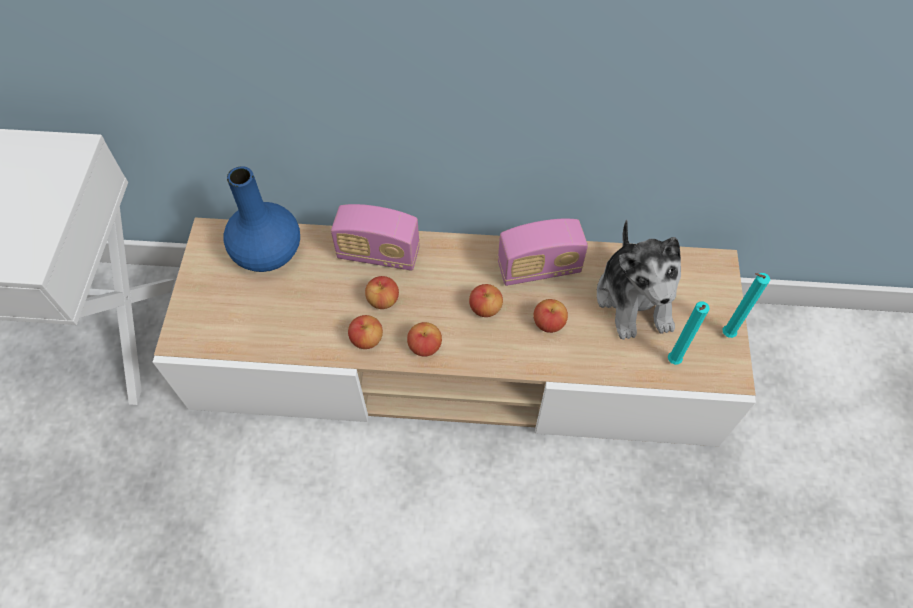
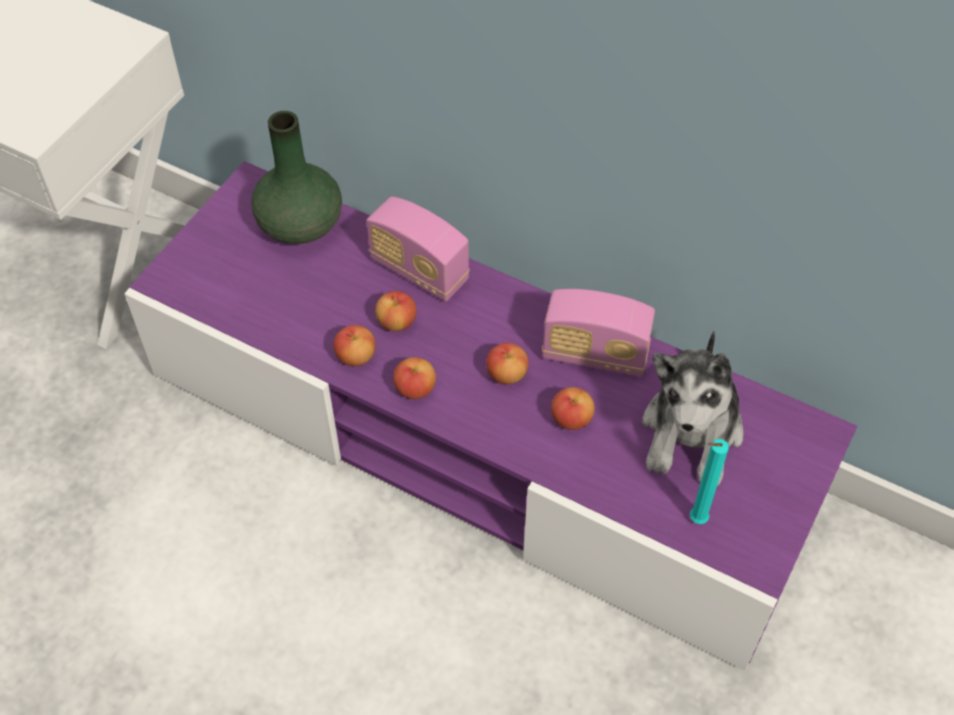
camera: 25 degrees right, 5 degrees down
beige tv stand [153,218,756,446] -> purple tv stand [124,161,857,670]
blue vase [223,166,300,272] -> green vase [251,111,342,244]
turquoise candle [723,273,770,338] -> none

